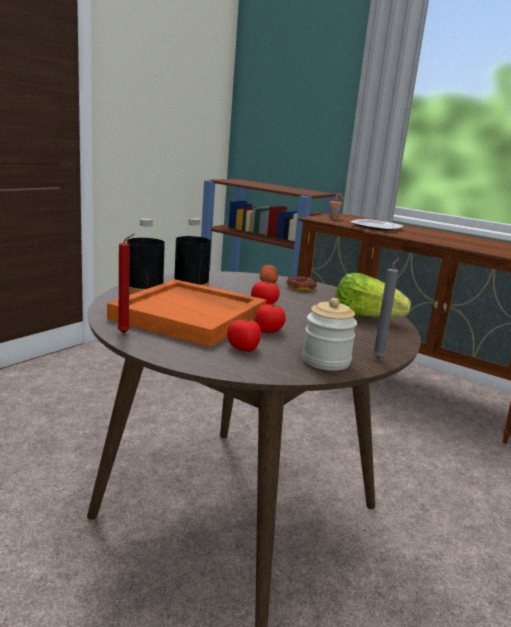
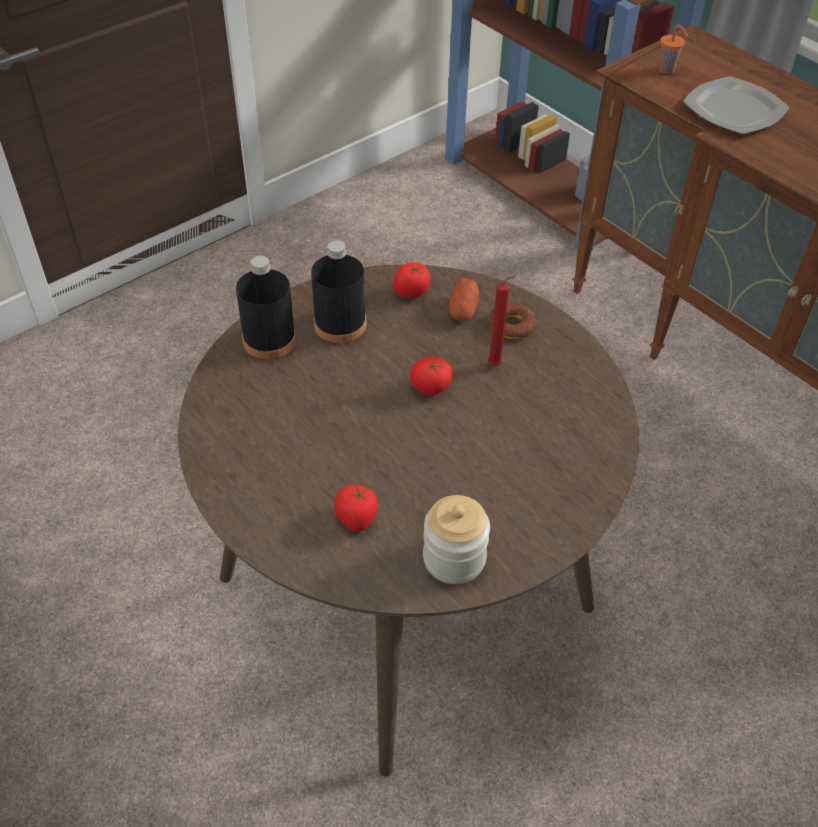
camera: 15 degrees right, 30 degrees up
orange tray [107,279,266,347] -> none
red candle [117,233,136,333] -> red candle moved to [488,274,517,366]
tomato [255,304,286,333] -> tomato moved to [393,262,431,298]
lettuce [335,273,411,317] -> none
grey candle [373,258,399,359] -> none

